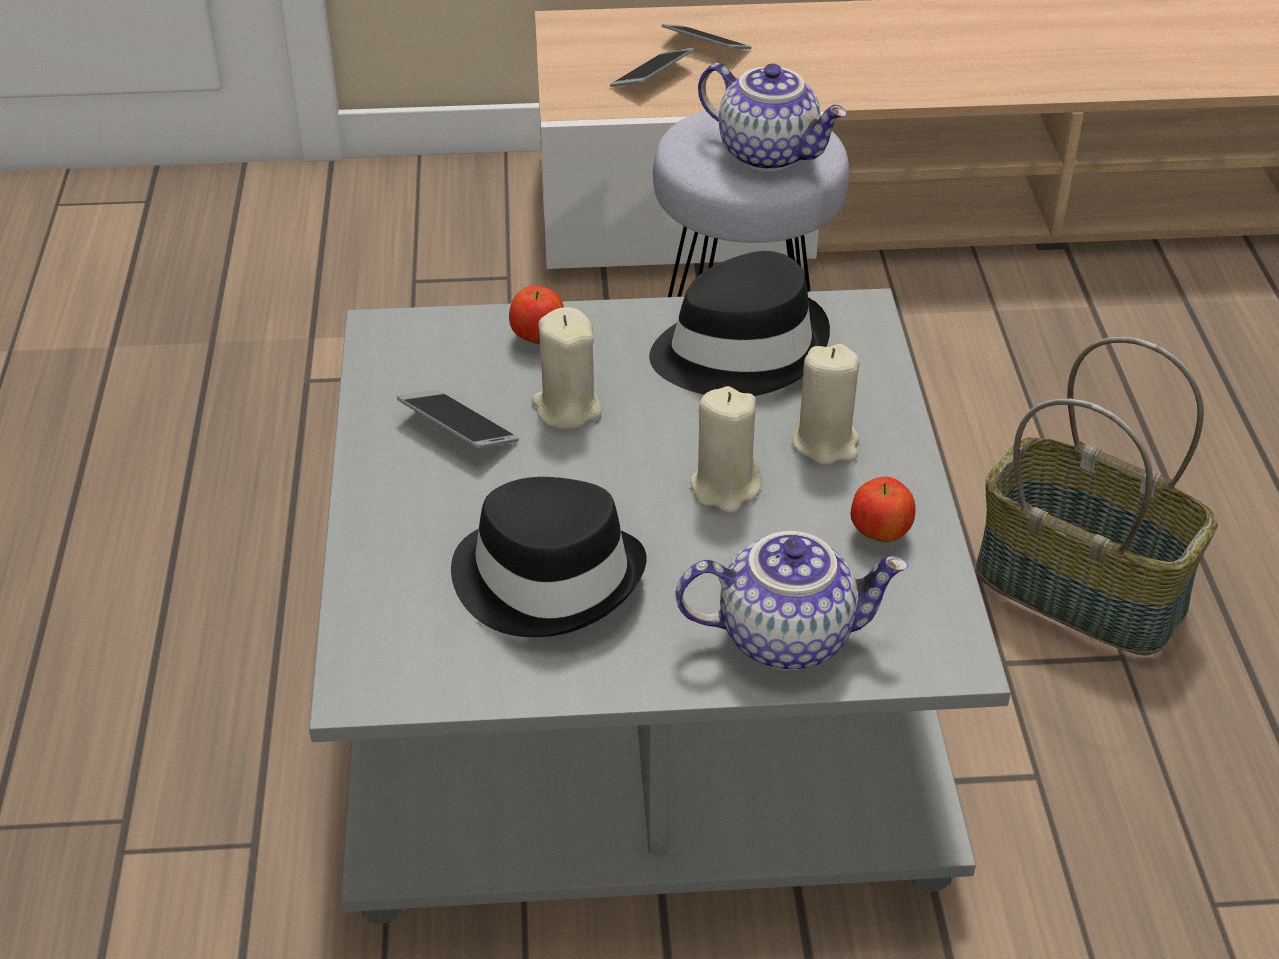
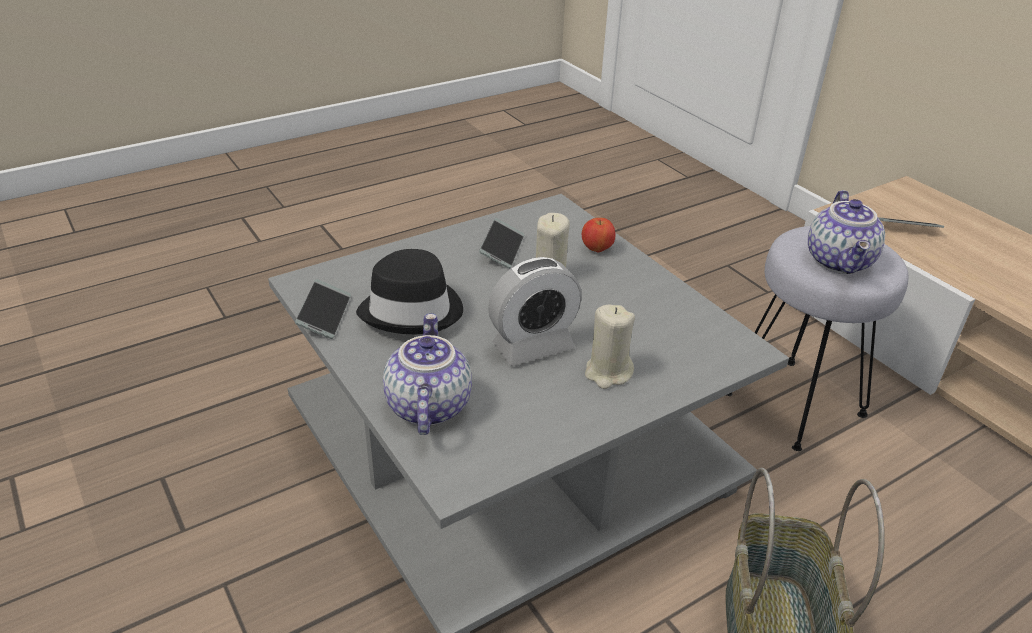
camera: 60 degrees right, 5 degrees down
black hat [649,251,830,396] -> none
phone [662,24,751,49] -> phone moved to [295,279,351,339]
teapot [675,531,909,670] -> teapot turned 150 degrees counterclockwise [383,313,472,435]
beige candle [690,386,762,513] -> alarm clock [488,257,582,366]
apple [851,477,916,542] -> none

